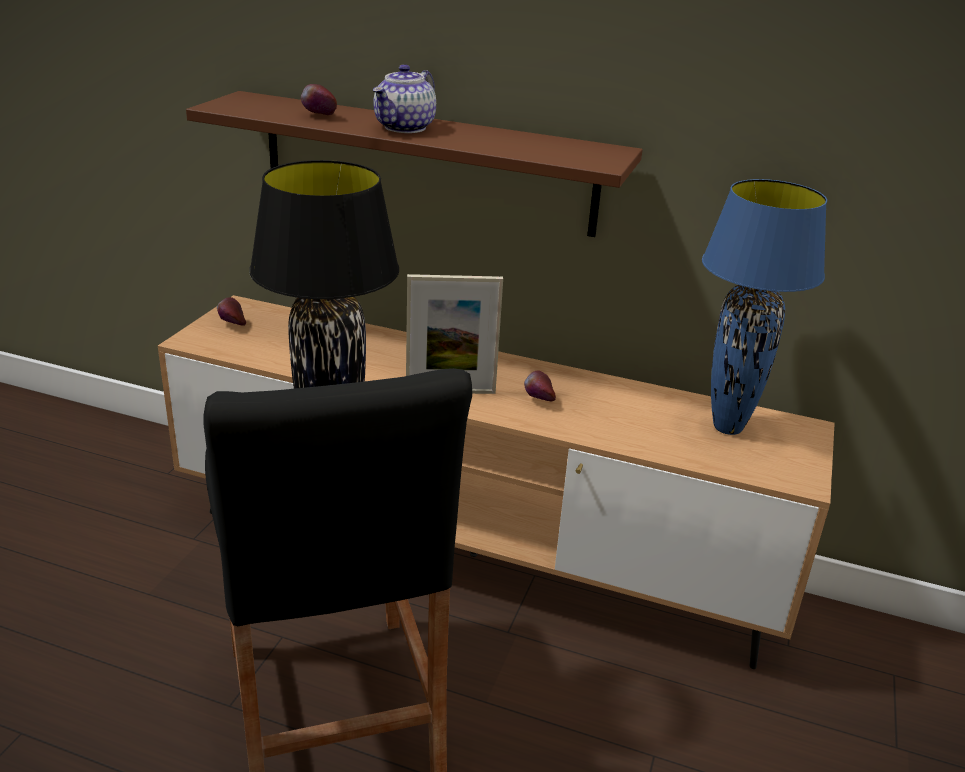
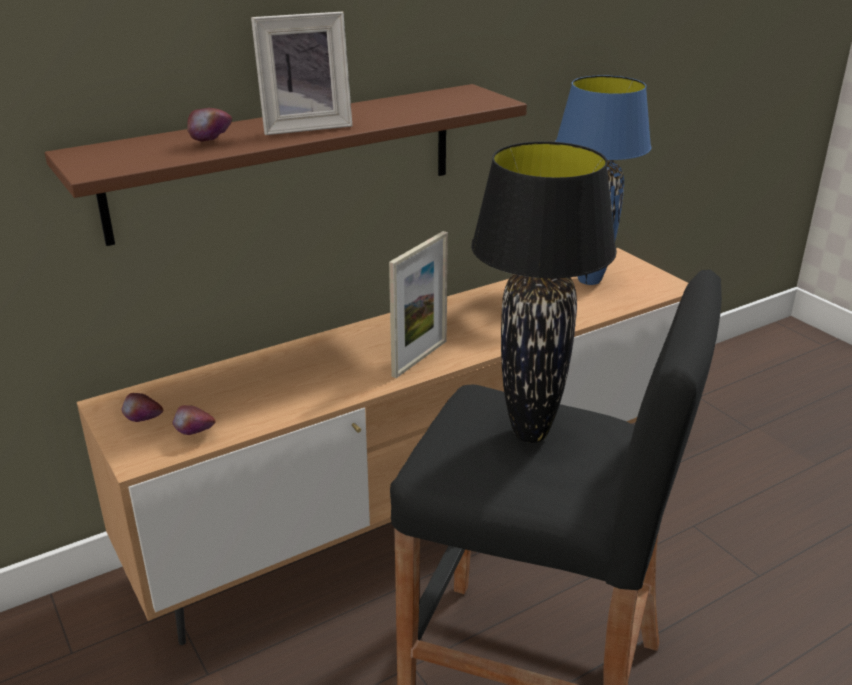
camera: 50 degrees left, 0 degrees up
teapot [373,64,436,133] -> picture frame [251,12,352,135]
apple [524,371,556,401] -> apple moved to [172,405,216,435]

